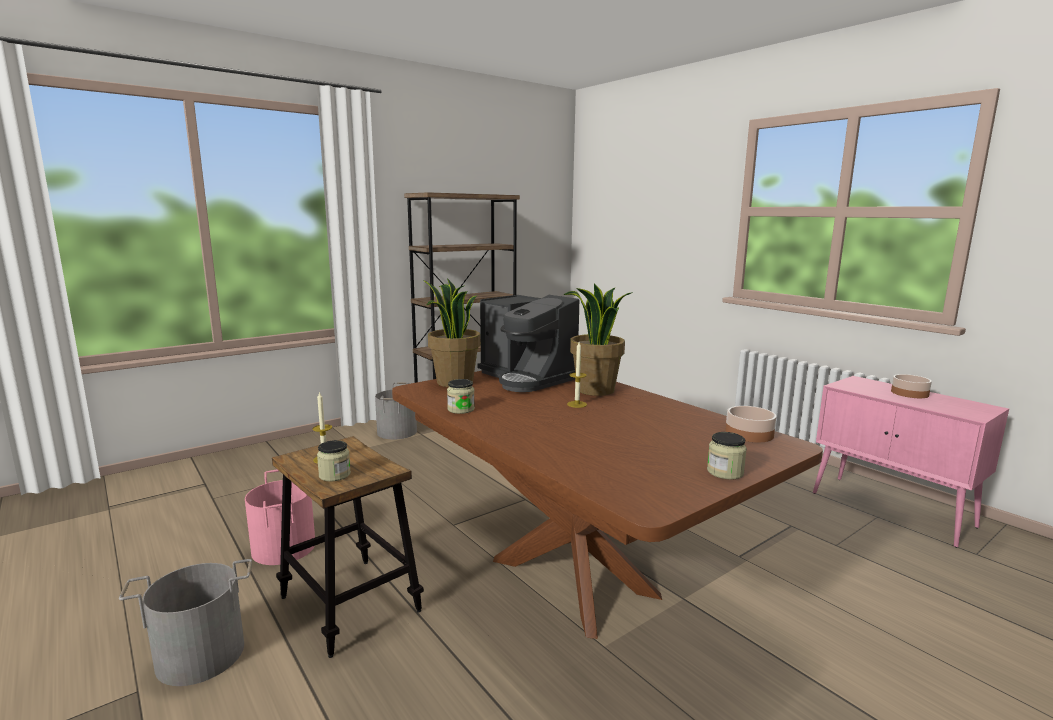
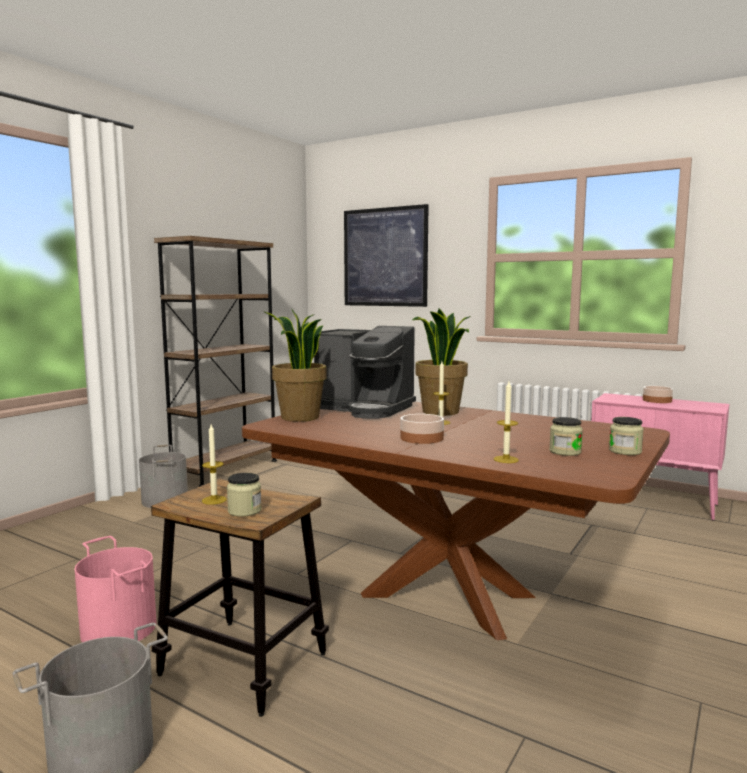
camera: 20 degrees left, 5 degrees down
jar [447,379,475,414] -> jar moved to [549,417,583,456]
bowl [725,406,776,442] -> bowl moved to [400,414,444,444]
none -> picture [344,204,429,307]
none -> candle [494,382,519,463]

